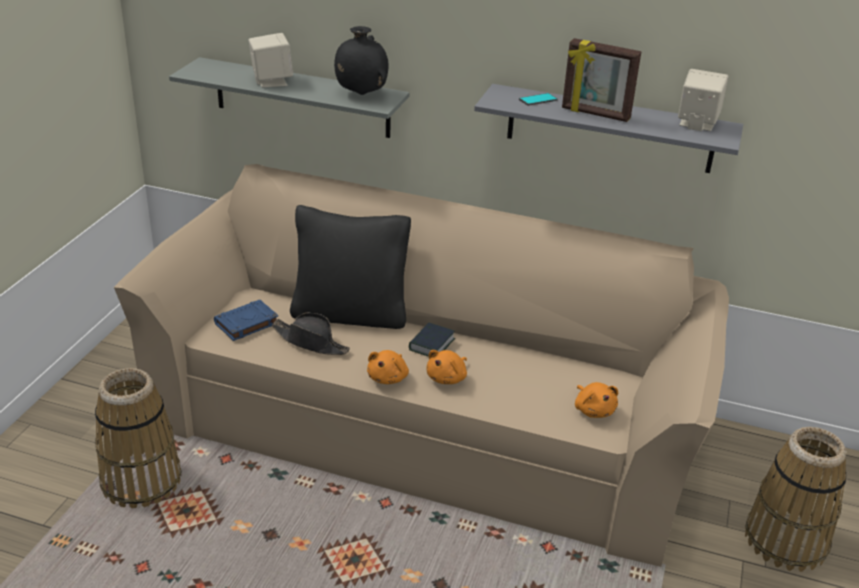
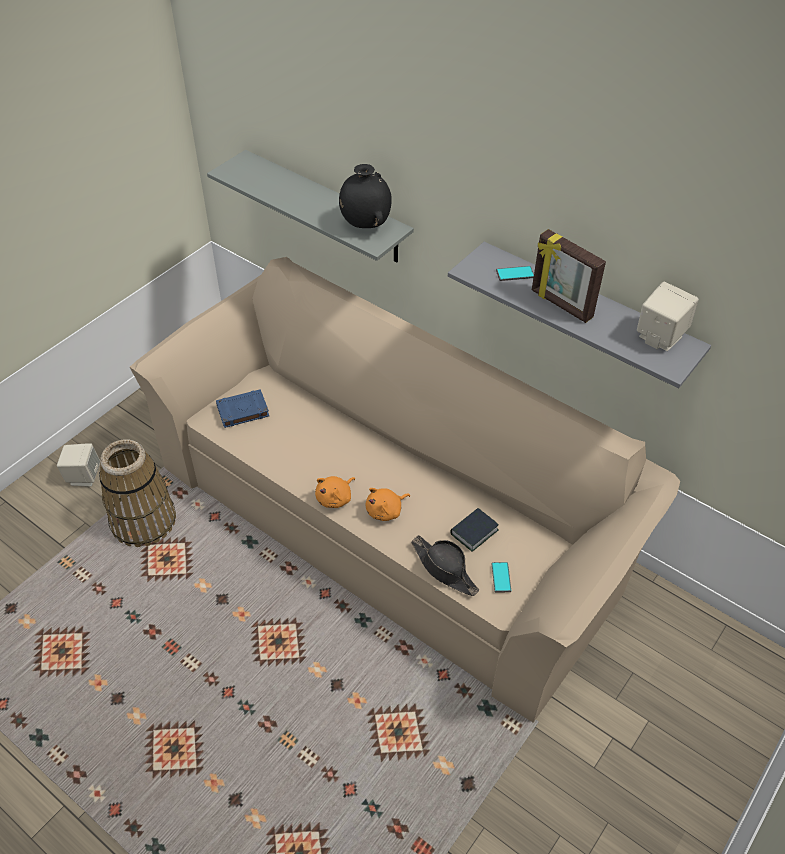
camera: 20 degrees right, 15 degrees up
beige speaker [249,33,293,87] -> beige speaker moved to [57,443,100,487]
black hat [272,313,350,355] -> black hat moved to [411,535,479,596]
black pillow [290,205,411,329] -> none
book [409,323,455,357] -> book moved to [450,508,499,552]
orange plush toy [575,382,618,418] -> phone [492,562,511,593]
basket [745,427,846,572] -> none

